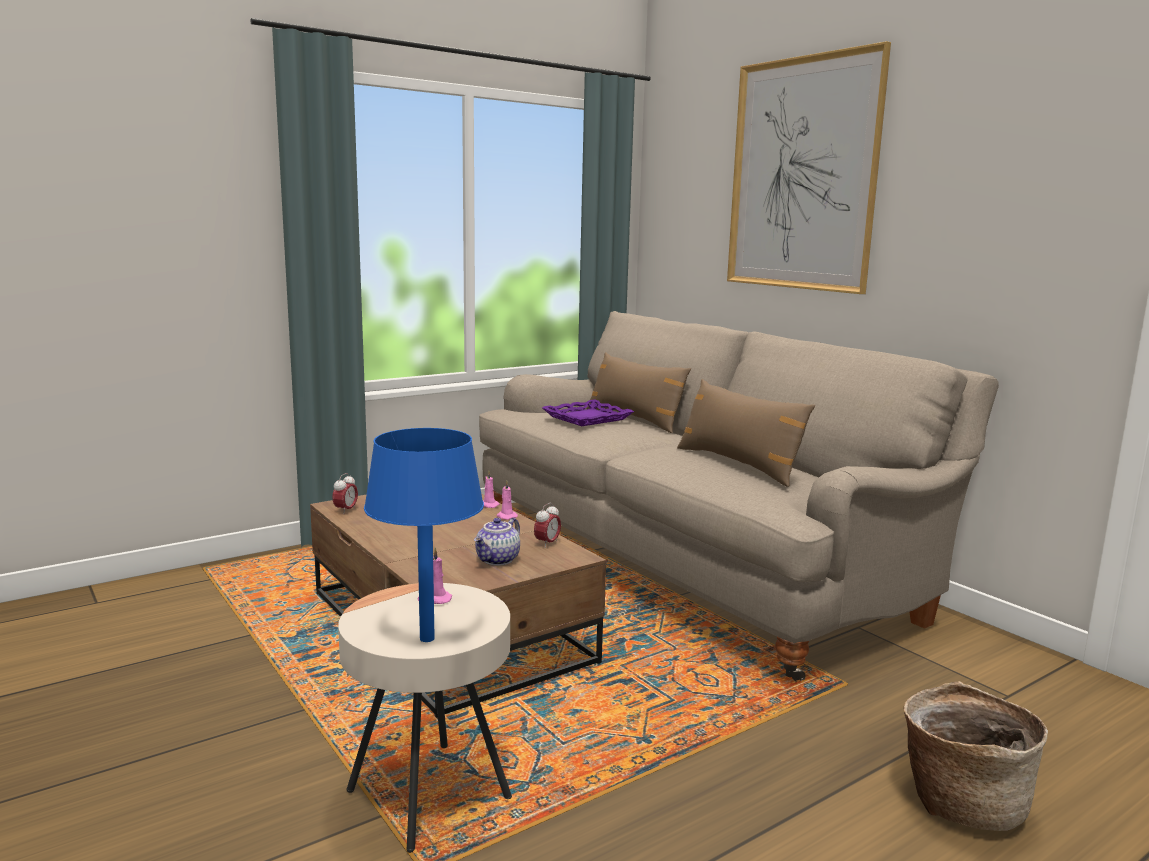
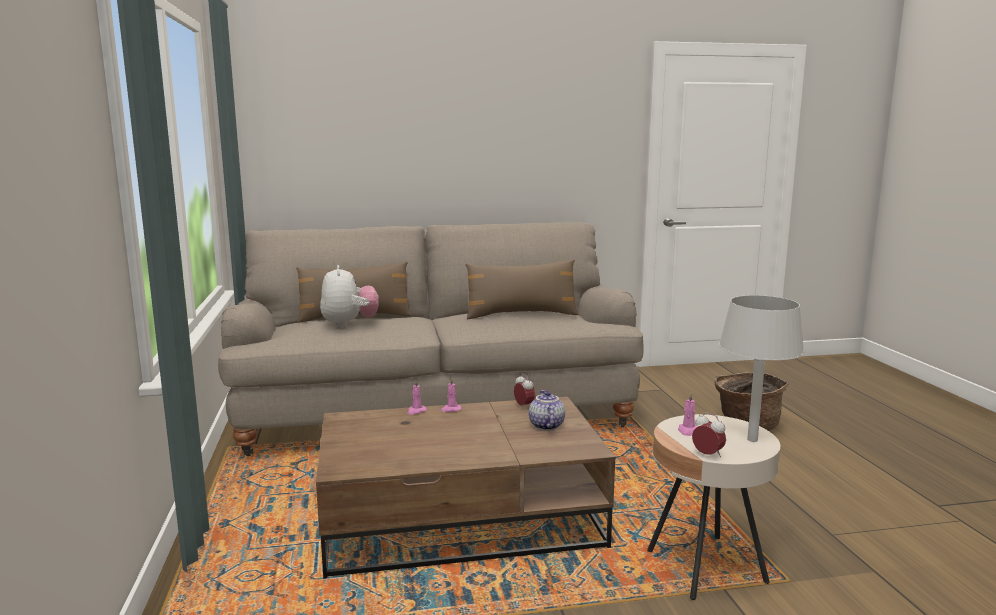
camera: 65 degrees left, 0 degrees up
alarm clock [332,473,358,514] -> alarm clock moved to [692,413,726,457]
blue table lamp [364,428,484,642] -> grey table lamp [719,295,804,442]
teapot [474,518,520,566] -> teapot turned 150 degrees counterclockwise [529,390,565,430]
purple tray [542,399,634,426] -> plush toy [320,265,379,328]
picture [727,41,891,294] -> none

